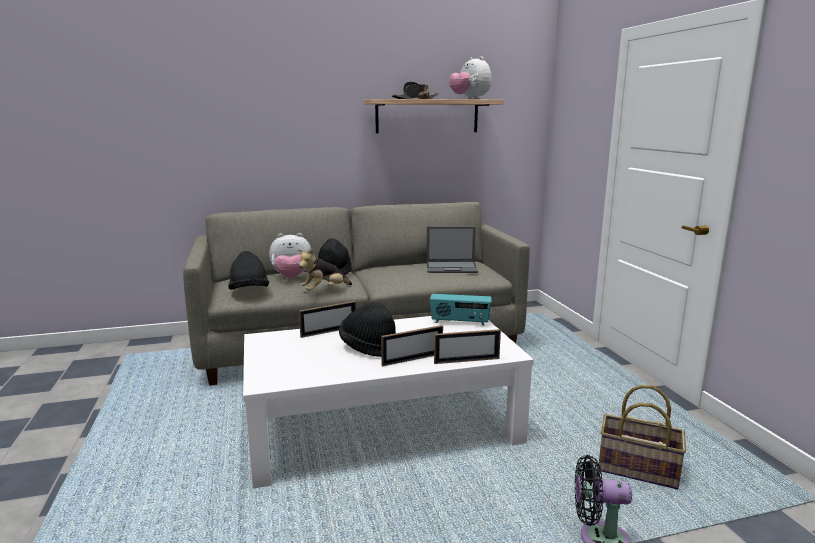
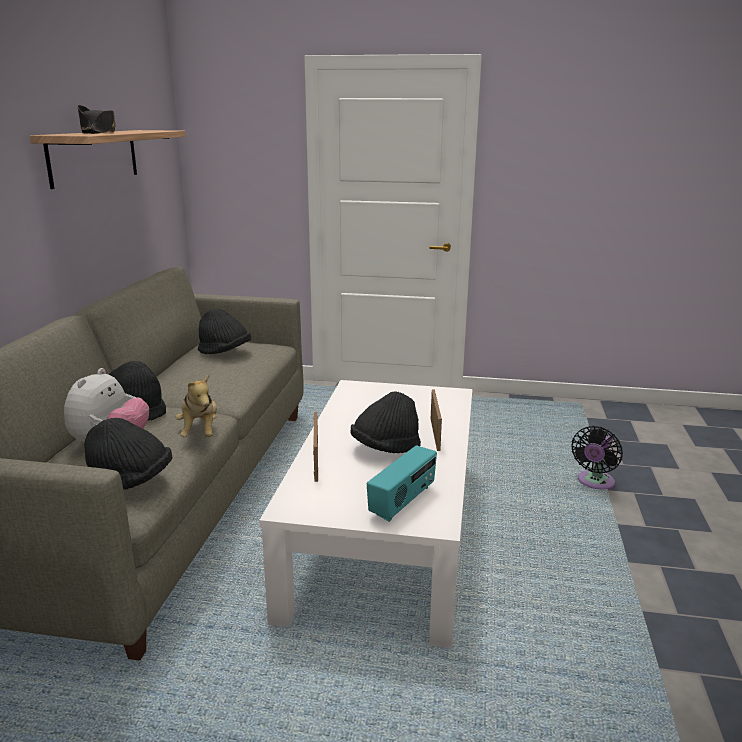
camera: 65 degrees left, 5 degrees up
laptop [427,227,478,273] -> black hat [198,308,251,354]
radio [430,294,492,326] -> radio moved to [367,445,437,522]
picture frame [434,329,501,364] -> none
plush toy [449,56,492,100] -> none
basket [599,385,686,489] -> none

